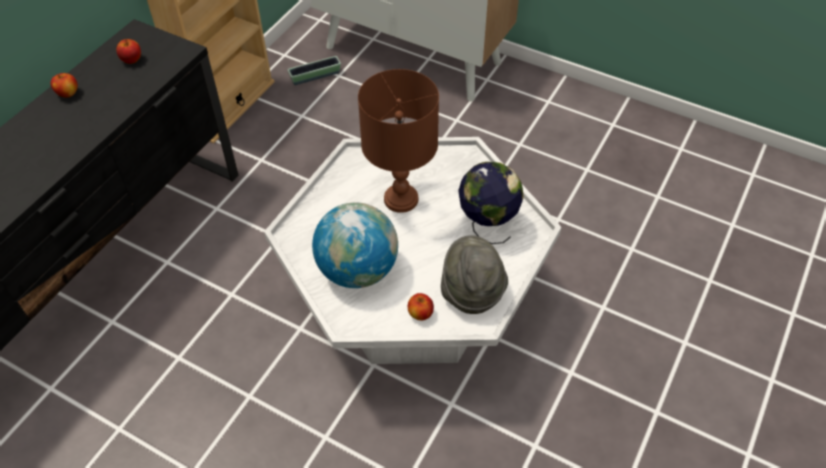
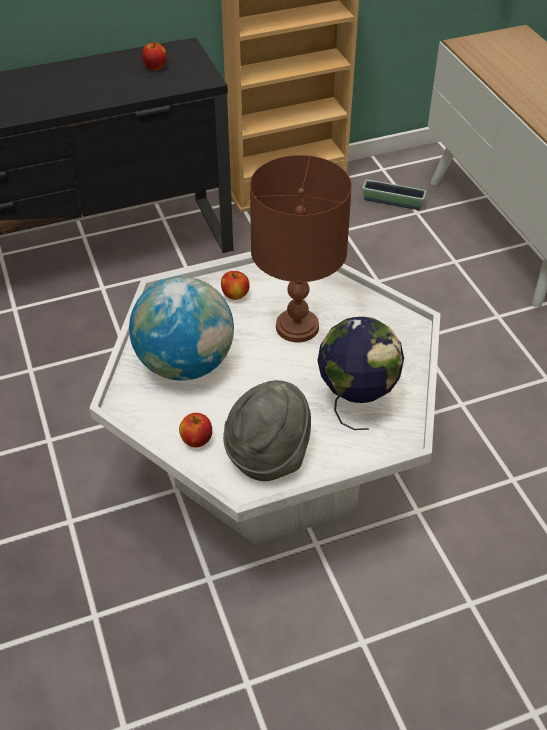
camera: 40 degrees right, 5 degrees down
apple [51,73,78,98] -> apple moved to [221,271,250,300]

